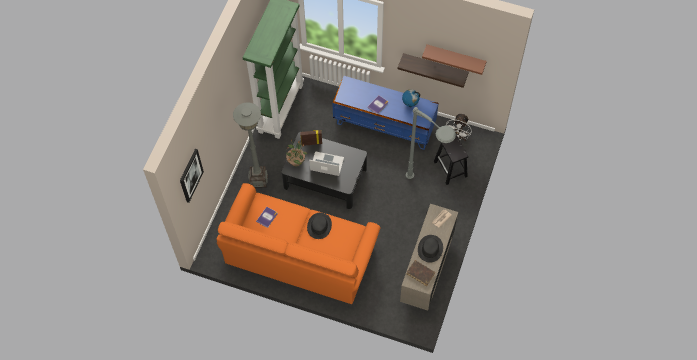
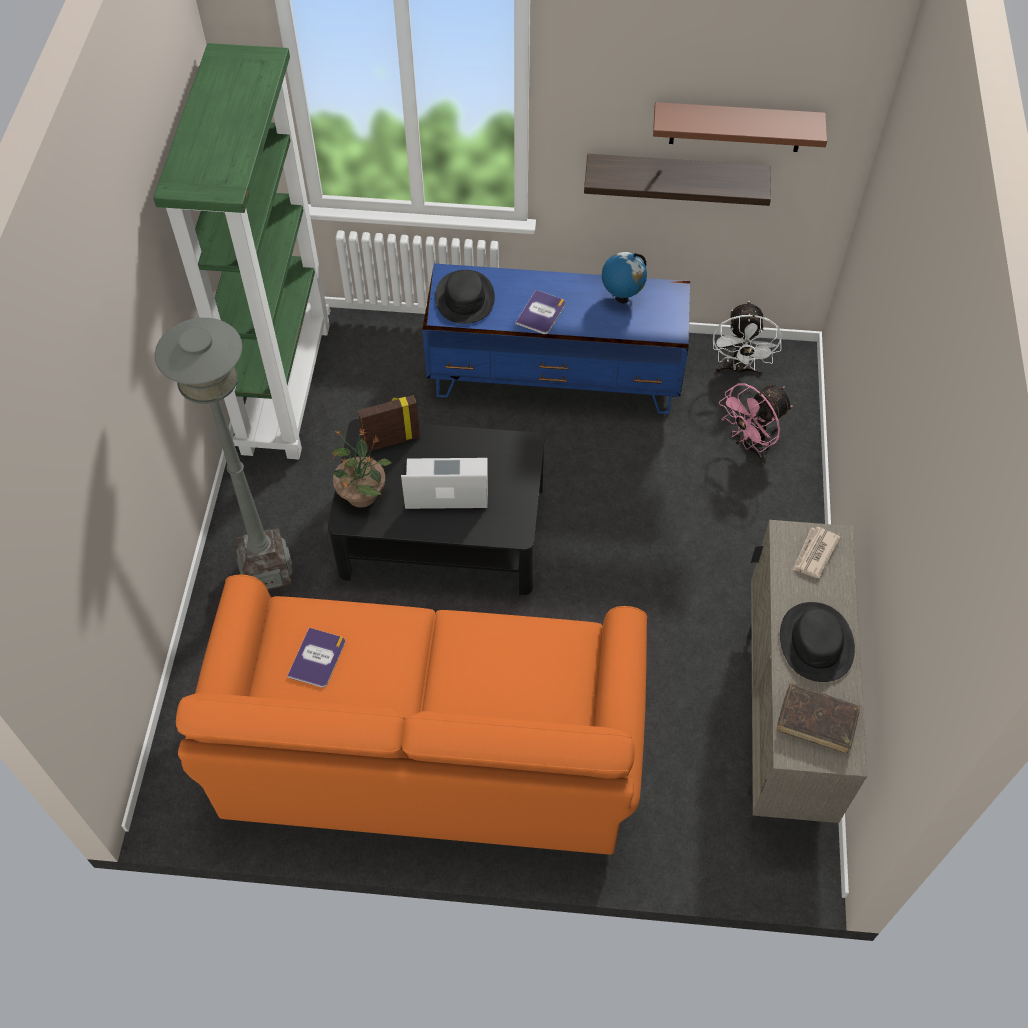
camera: 15 degrees left, 5 degrees down
picture [180,149,204,203] -> none
black hat [307,213,332,239] -> black hat moved to [435,270,495,324]
grey floor lamp [406,107,456,179] -> none
black stool [434,135,468,185] -> pink fan [719,383,793,464]

